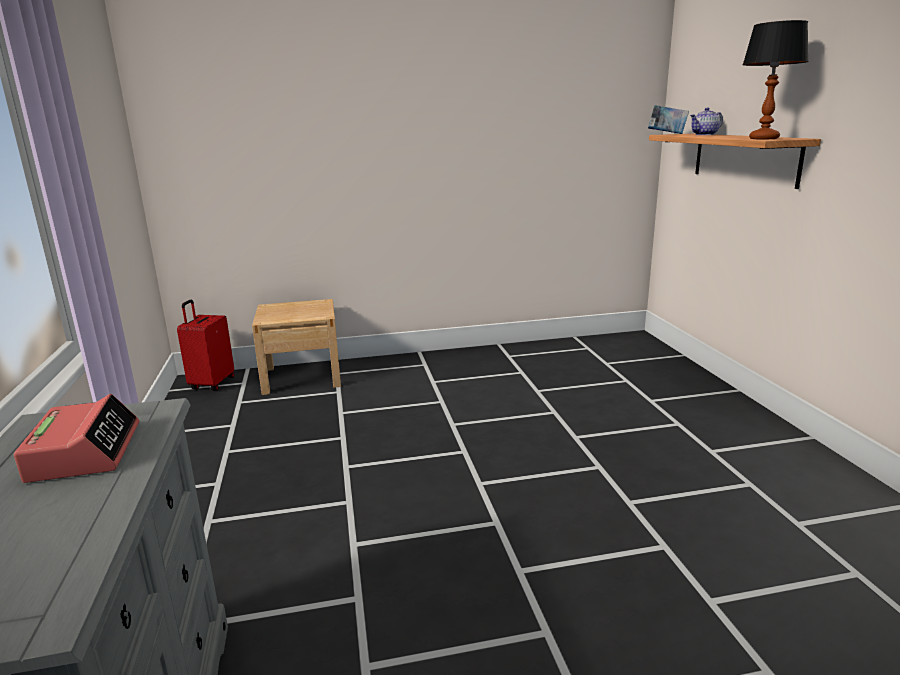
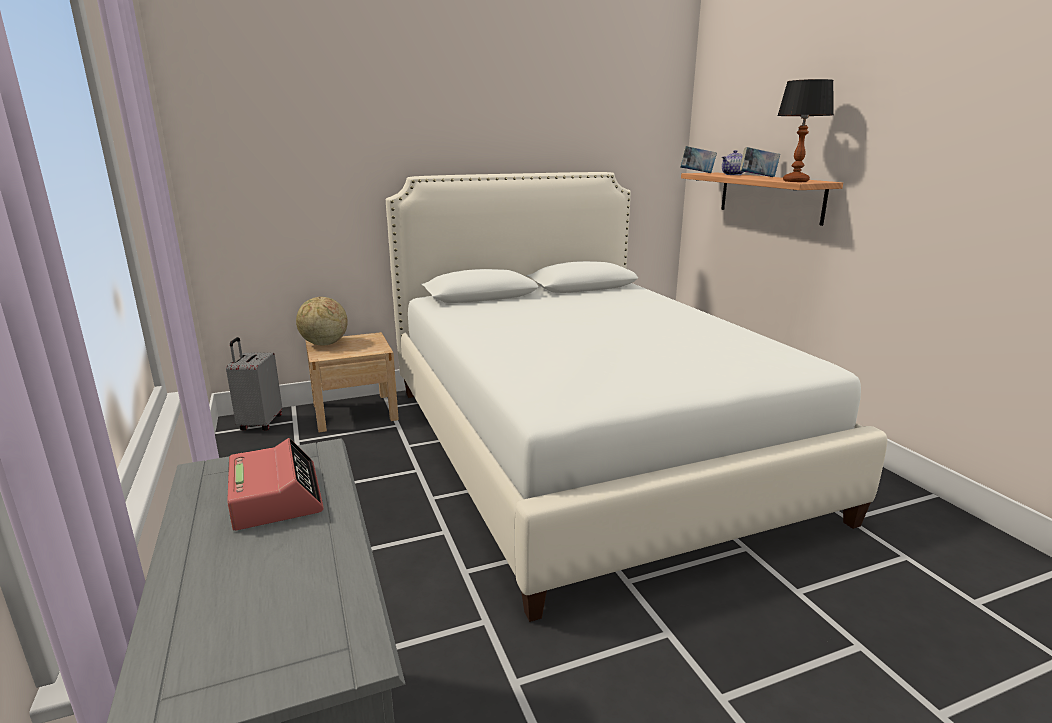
camera: 10 degrees left, 0 degrees up
red suitcase [177,300,234,391] -> grey suitcase [226,337,282,430]
none -> globe [296,297,348,346]
none -> white bed [386,172,887,622]
none -> book [740,147,780,177]

